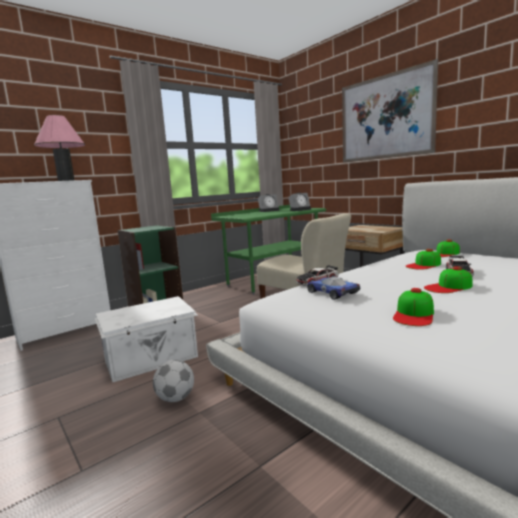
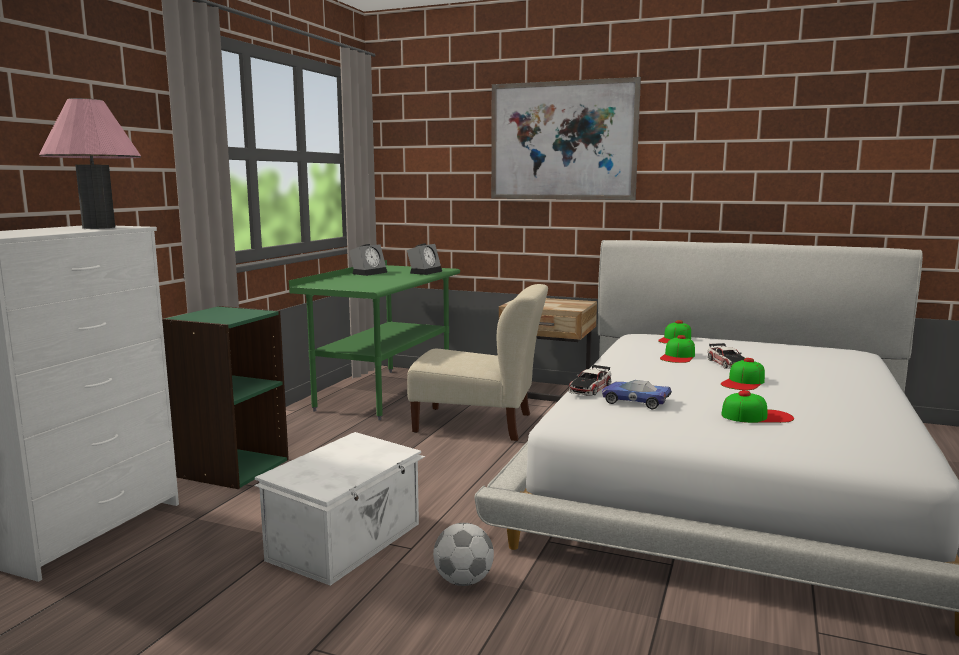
camera: 30 degrees left, 0 degrees up
cap [393,288,434,326] -> cap turned 90 degrees counterclockwise [721,390,794,423]

